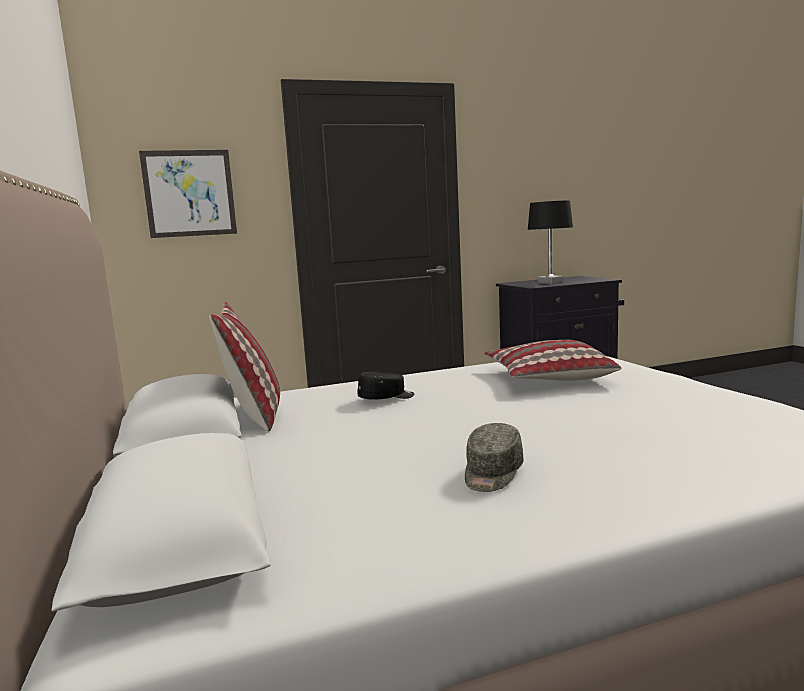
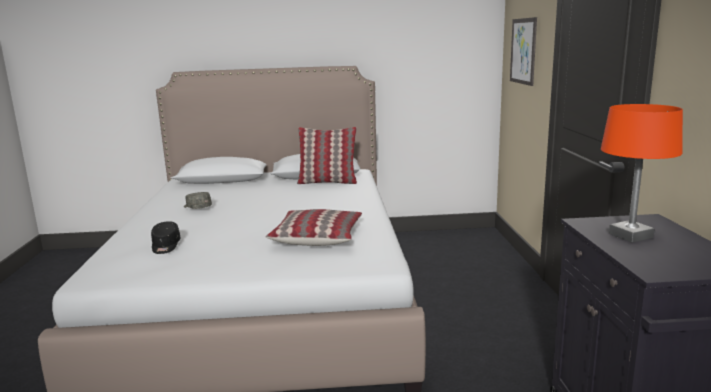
camera: 105 degrees right, 5 degrees up
black cap [358,372,415,400] -> black cap moved to [151,221,181,254]
black table lamp [528,200,573,284] -> orange table lamp [601,104,683,243]

